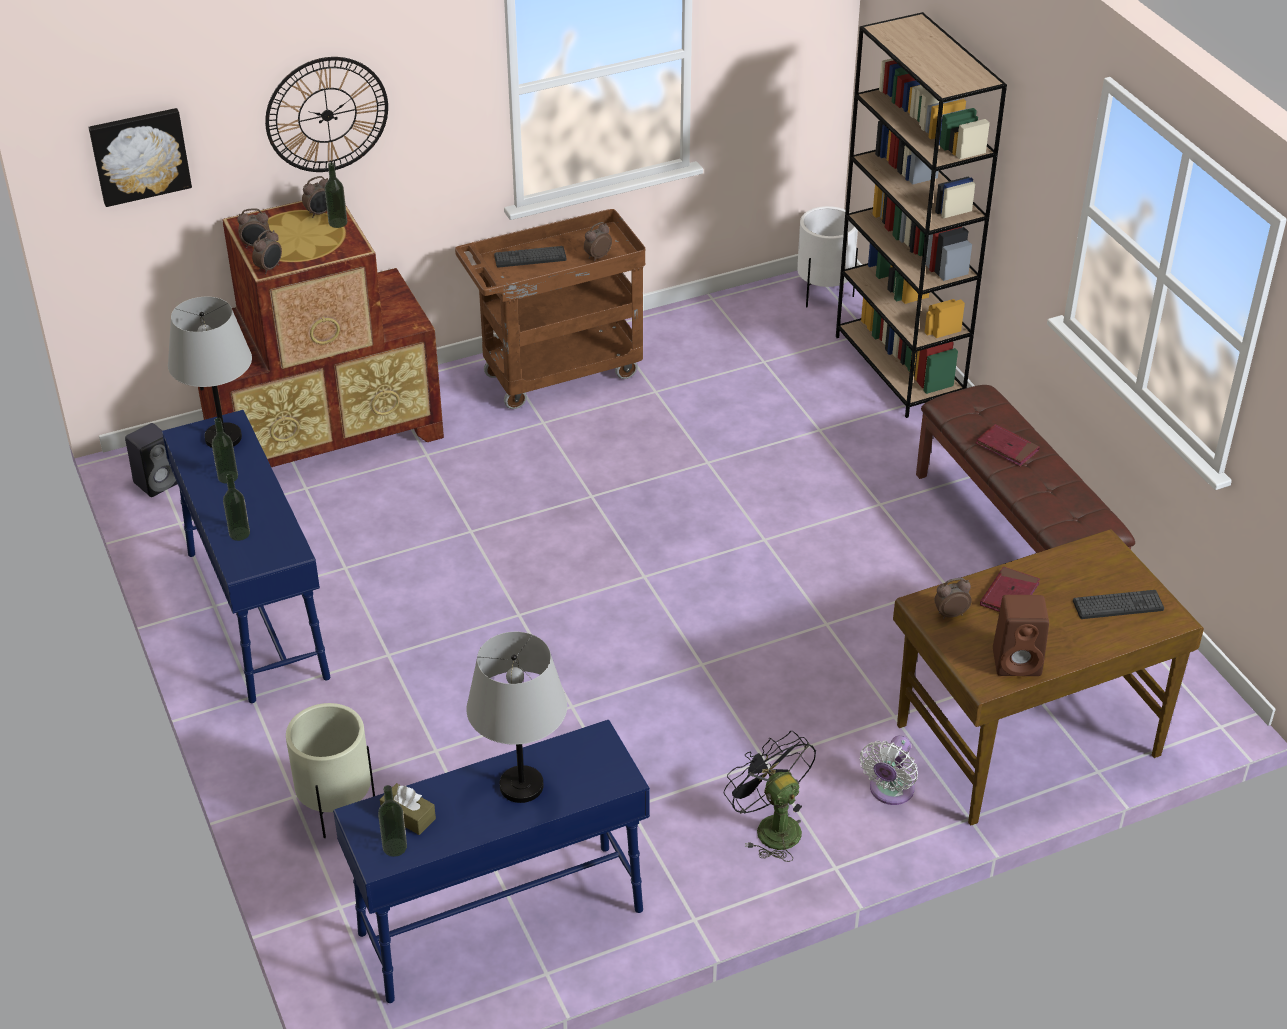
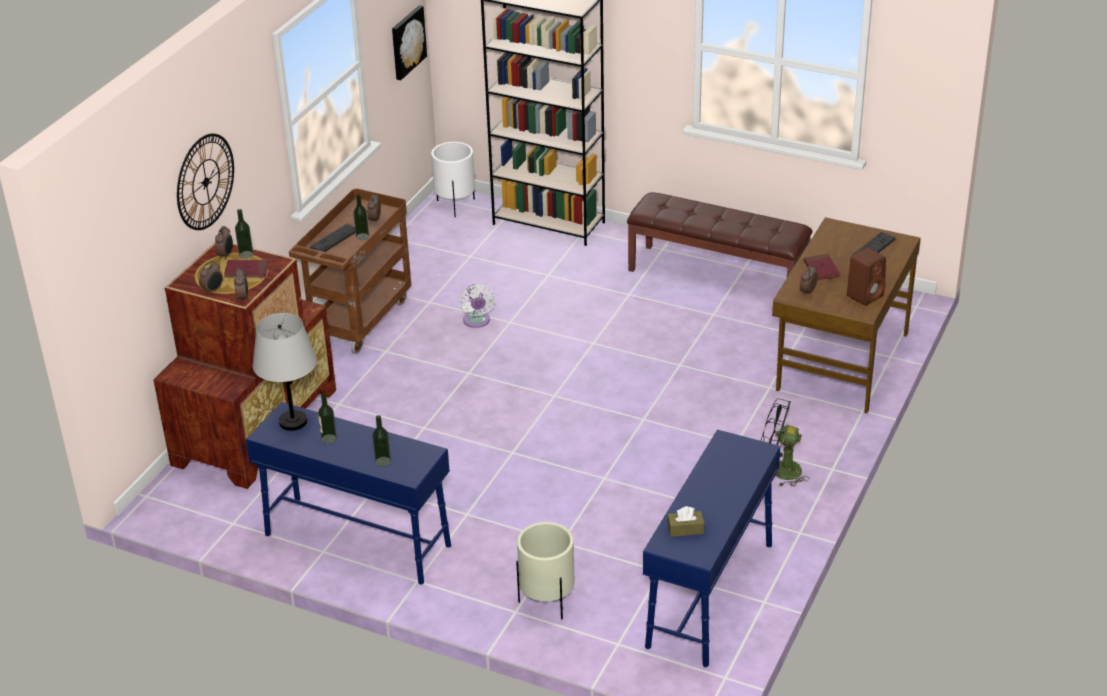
camera: 40 degrees left, 5 degrees down
picture [89,108,192,207] -> picture moved to [392,5,427,80]
black speaker [125,423,177,497] -> none
bottle [378,785,407,857] -> bottle moved to [353,194,369,240]
grey table lamp [466,632,567,803] -> none
white fan [860,735,918,805] -> white fan moved to [459,284,496,328]
red book [976,424,1040,467] -> red book moved to [224,260,269,277]

